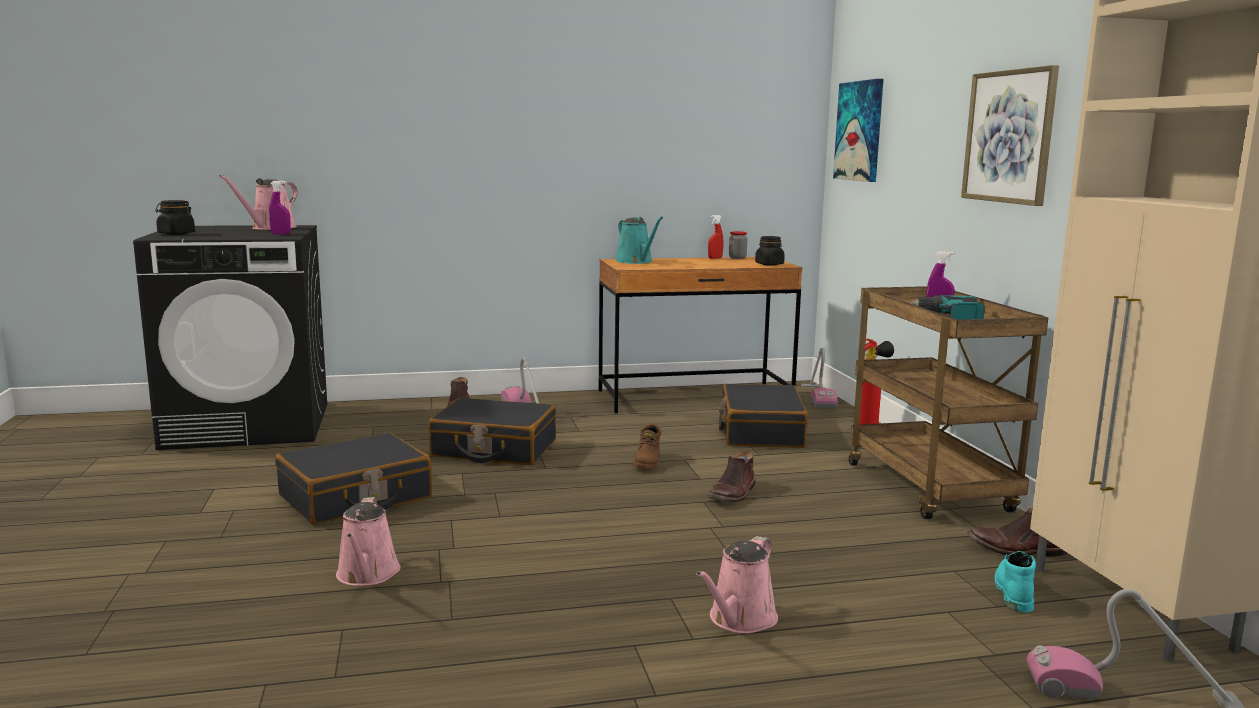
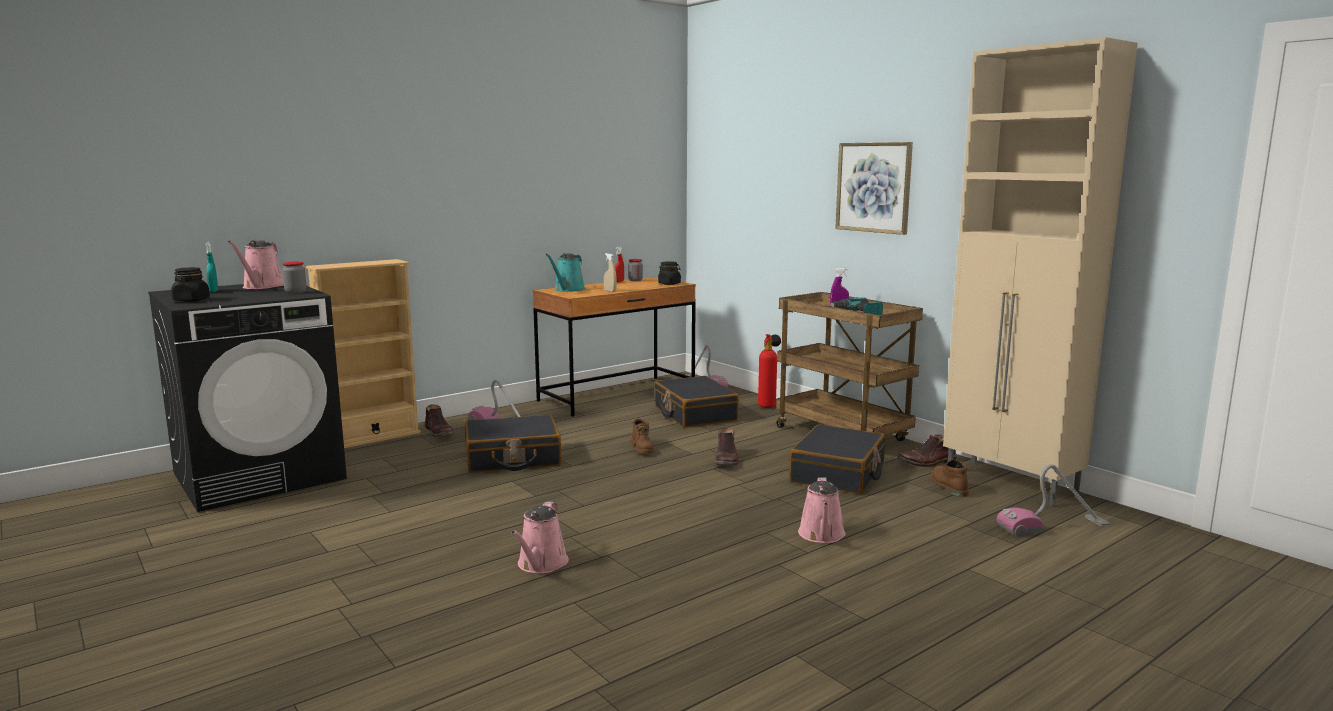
camera: 25 degrees left, 0 degrees up
purple spray bottle [269,181,291,235] -> jar [282,261,306,293]
black suitcase [275,433,432,525] -> black suitcase moved to [789,424,885,494]
pink watering can [336,497,401,586] -> pink watering can turned 45 degrees clockwise [511,501,569,574]
turquoise watering can [616,217,663,264] -> turquoise watering can turned 75 degrees clockwise [546,253,586,292]
picture [833,79,883,182] -> none
turquoise boot [995,551,1036,613] -> brown boot [931,460,969,497]
none -> turquoise spray bottle [205,242,218,292]
none -> beige bookcase [306,259,421,448]
none -> beige spray bottle [604,253,617,292]

